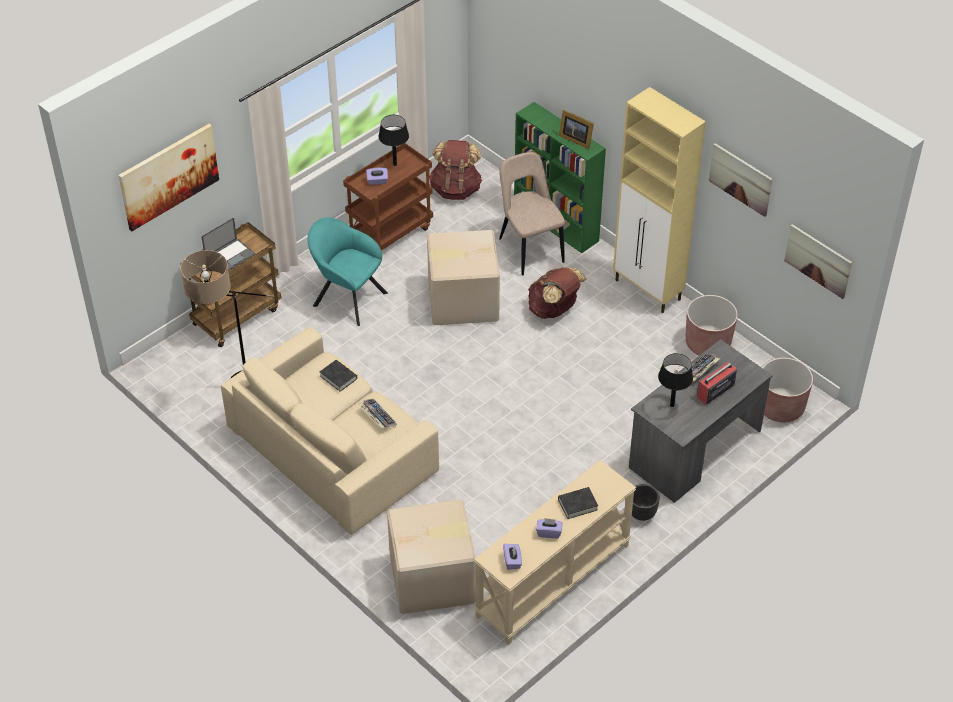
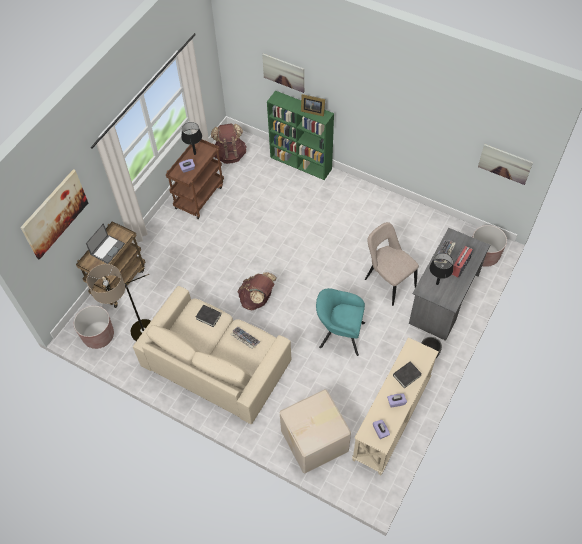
camera: 15 degrees left, 10 degrees up
turquoise armchair [307,217,388,326] -> turquoise armchair moved to [316,288,365,356]
cardboard box [427,230,500,325] -> none
beige chair [499,152,565,276] -> beige chair moved to [365,222,419,306]
brown backpack [528,267,586,319] -> brown backpack moved to [238,272,277,310]
beige cabinet [613,87,706,313] -> none
brown planter [685,295,738,355] -> brown planter moved to [74,306,114,349]
picture [709,143,773,217] -> picture moved to [262,53,304,93]

